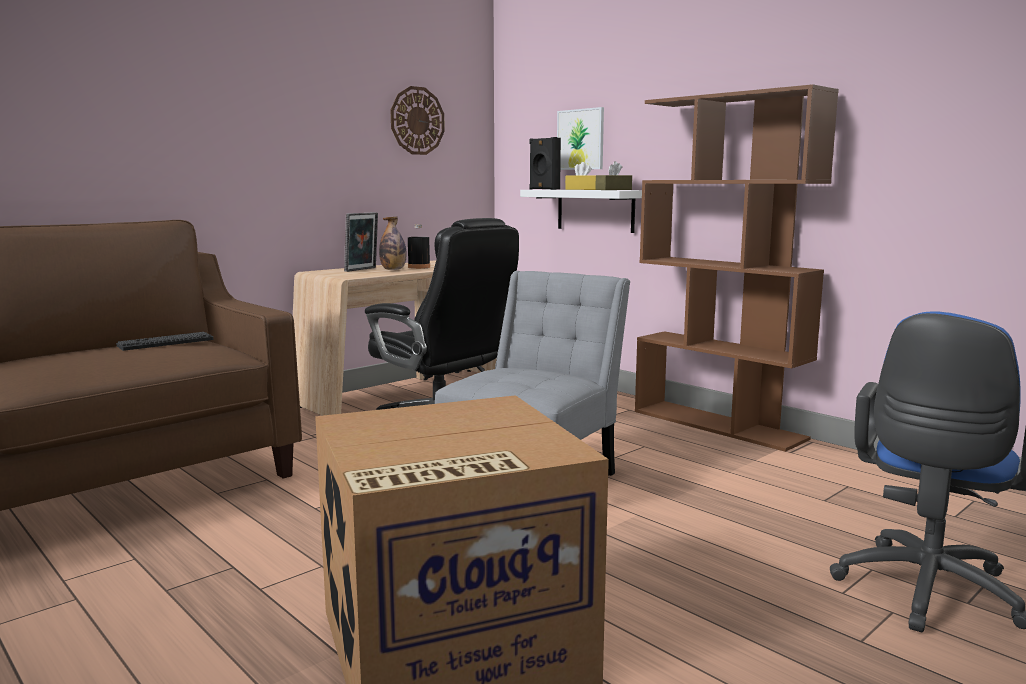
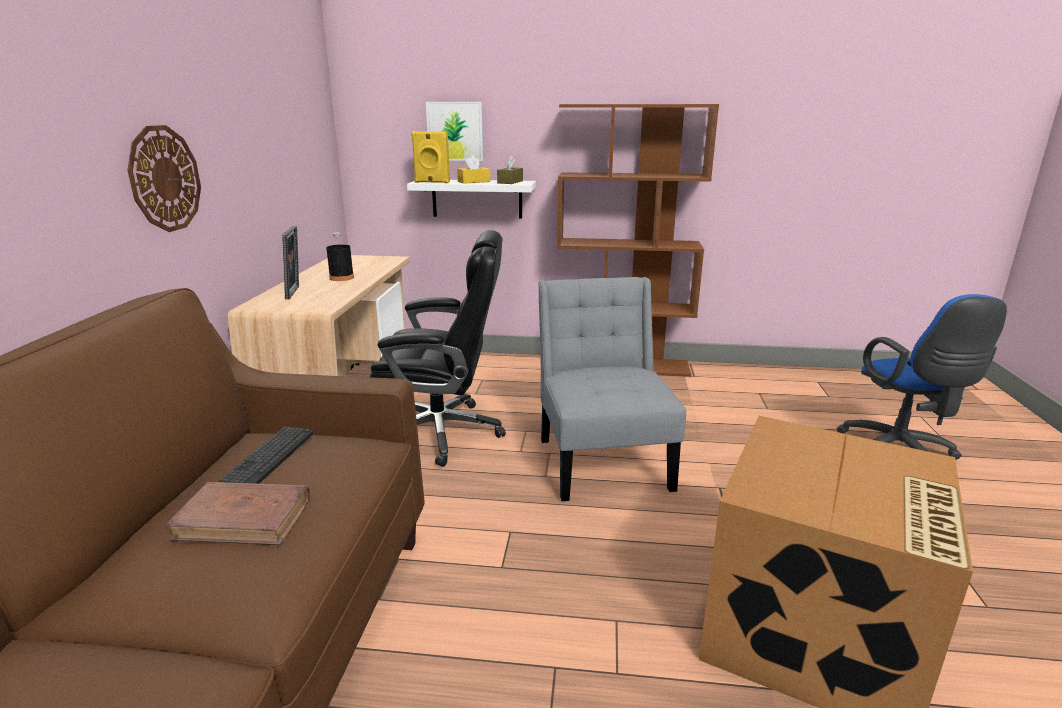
camera: 40 degrees left, 10 degrees up
bottle [379,217,406,270] -> none
wall clock [391,86,445,155] -> wall clock moved to [127,125,201,232]
black speaker [529,137,561,190] -> yellow speaker [411,131,450,183]
none -> brown book [165,482,310,545]

